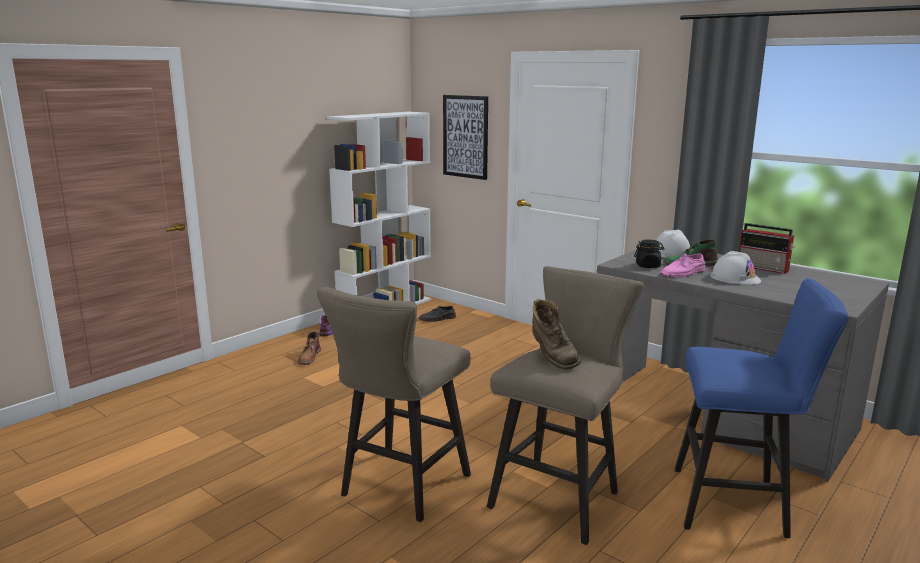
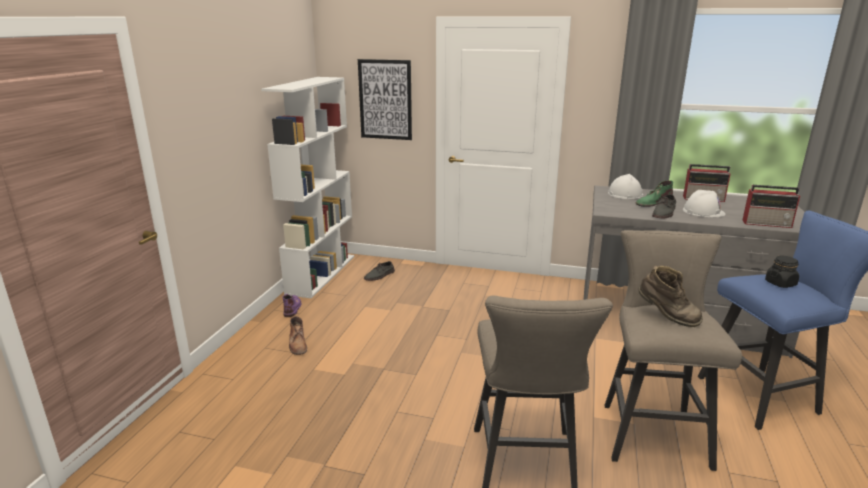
camera: 25 degrees left, 5 degrees up
black jar [634,240,665,268] -> black jar moved to [765,256,799,288]
pink shoe [660,253,705,277] -> grey shoe [652,194,676,219]
none -> radio [742,185,800,228]

